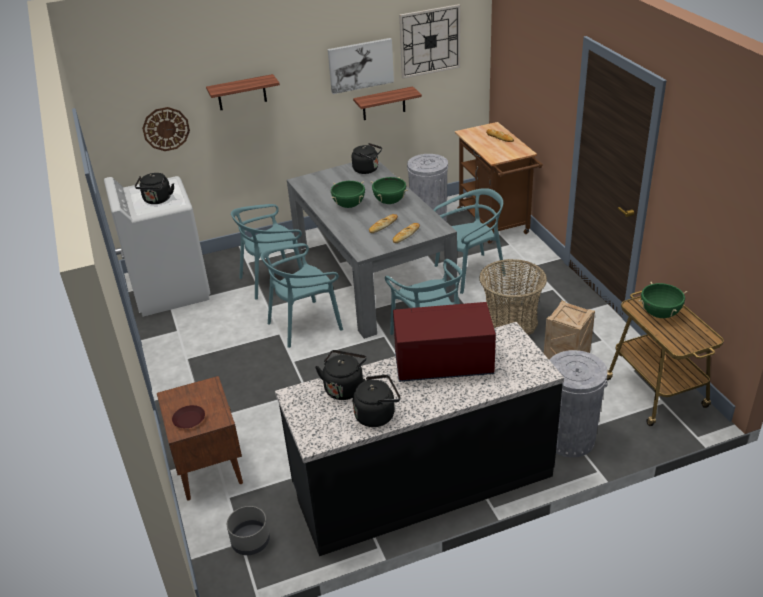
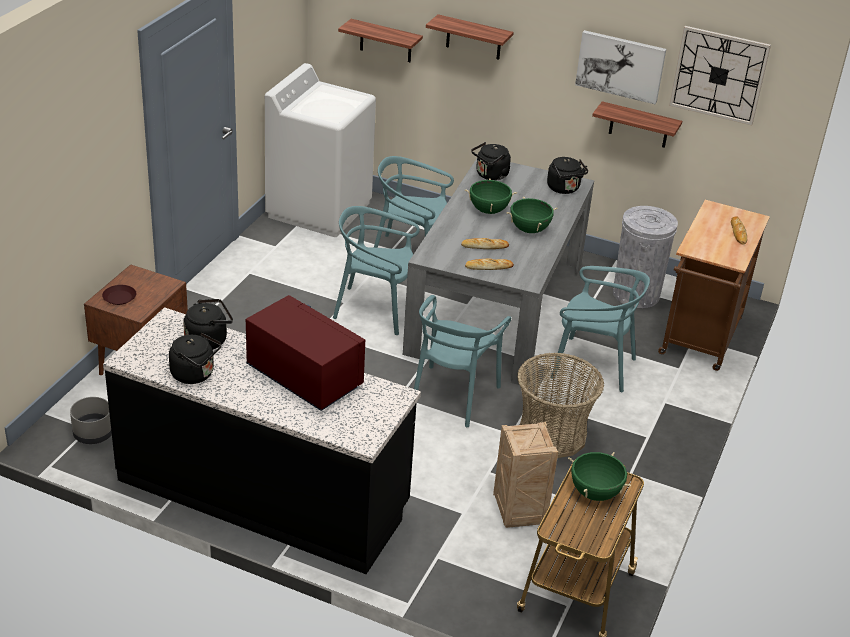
camera: 40 degrees right, 0 degrees up
black kettle [135,173,174,204] -> black kettle moved to [471,142,511,181]
wall clock [142,107,190,151] -> shelf [338,19,423,62]
grey trash can [550,350,608,458] -> none

